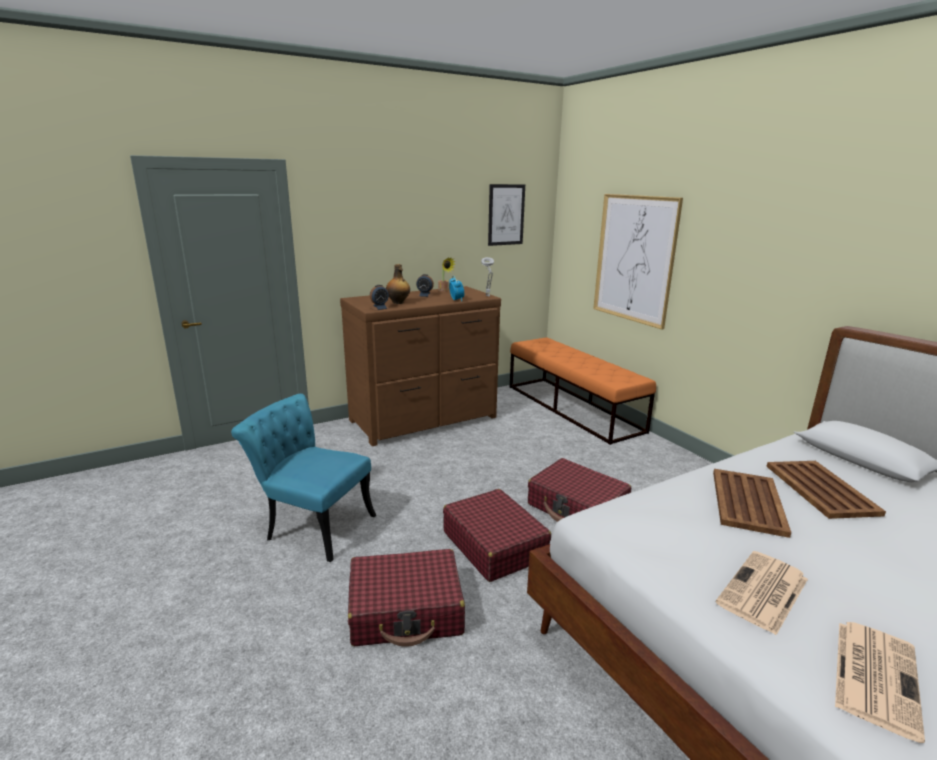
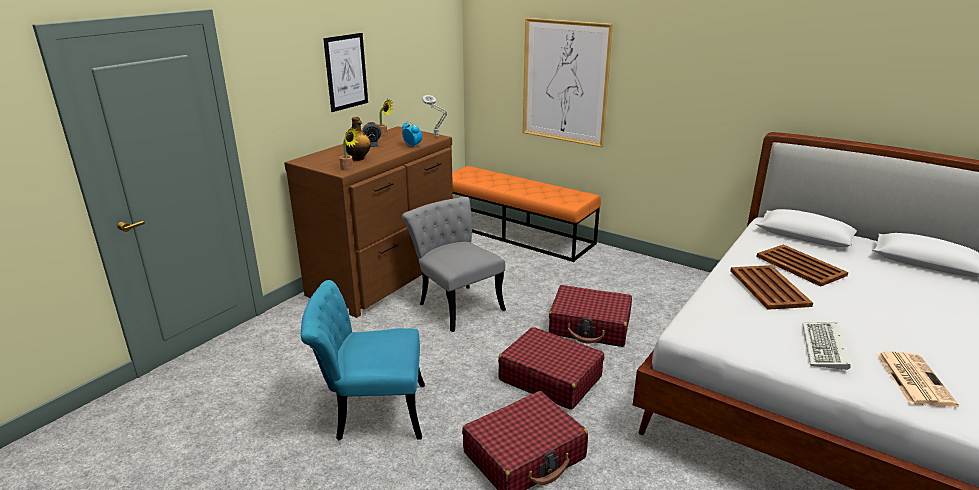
camera: 25 degrees left, 5 degrees up
alarm clock [370,285,390,310] -> potted plant [339,127,359,171]
picture [488,184,525,246] -> picture moved to [323,33,368,112]
newspaper [715,551,808,635] -> keyboard [802,322,851,371]
none -> grey chair [402,197,506,332]

